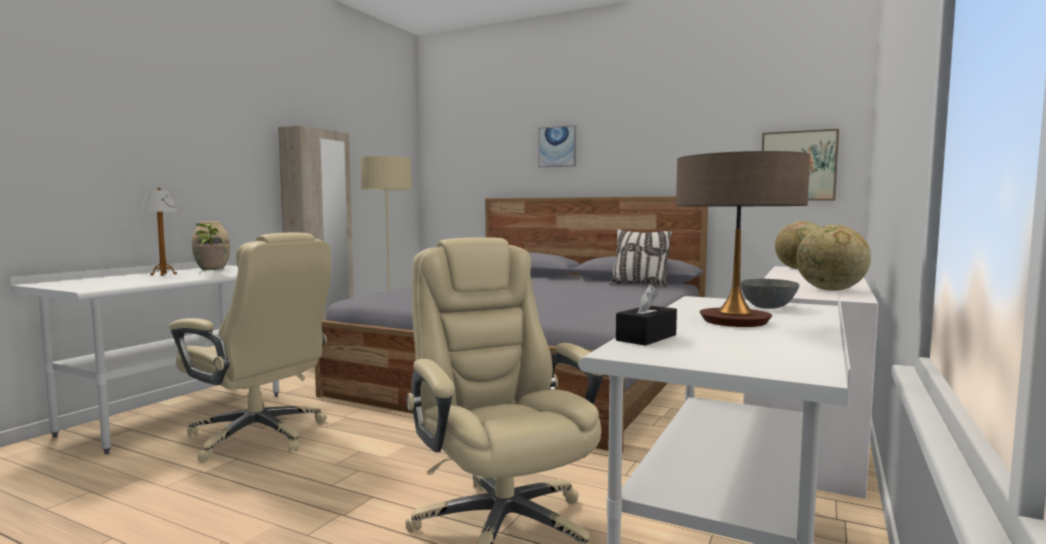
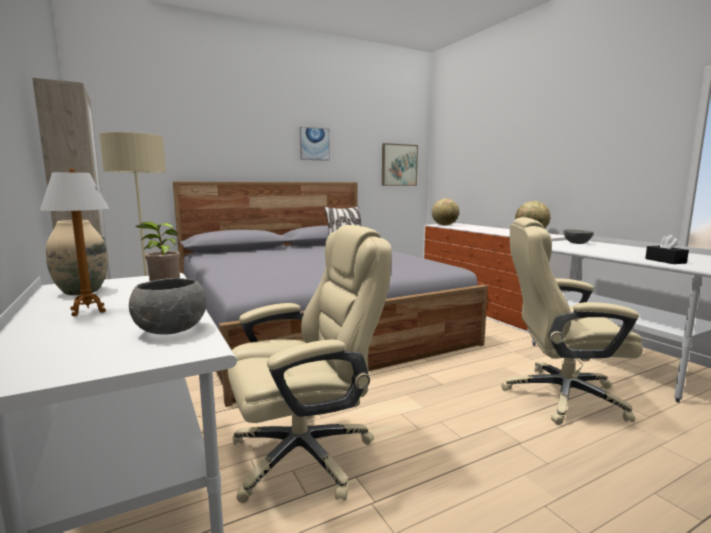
camera: 55 degrees left, 5 degrees up
picture [539,125,576,168] -> picture moved to [299,127,330,161]
table lamp [676,151,810,327] -> none
none -> grey bowl [129,278,206,335]

